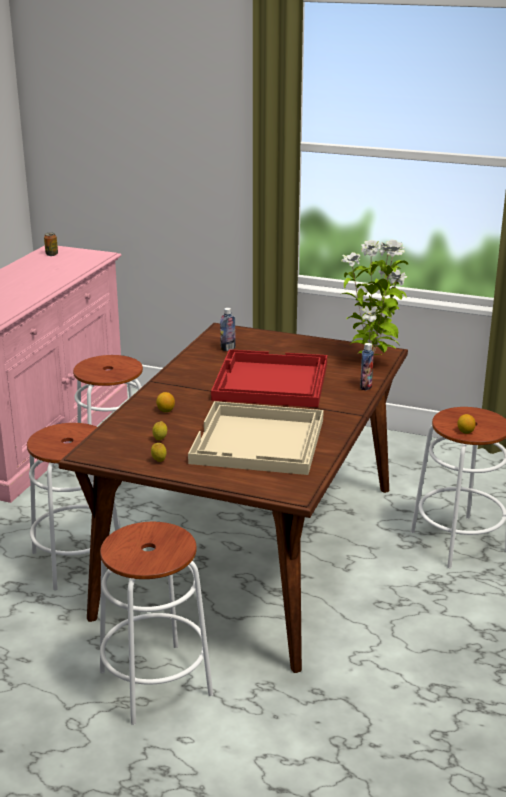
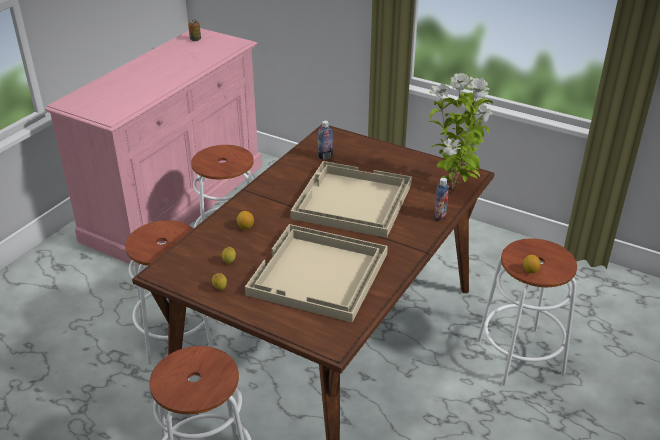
camera: 10 degrees right, 10 degrees up
red tray [211,349,327,407] -> beige tray [290,161,412,238]

